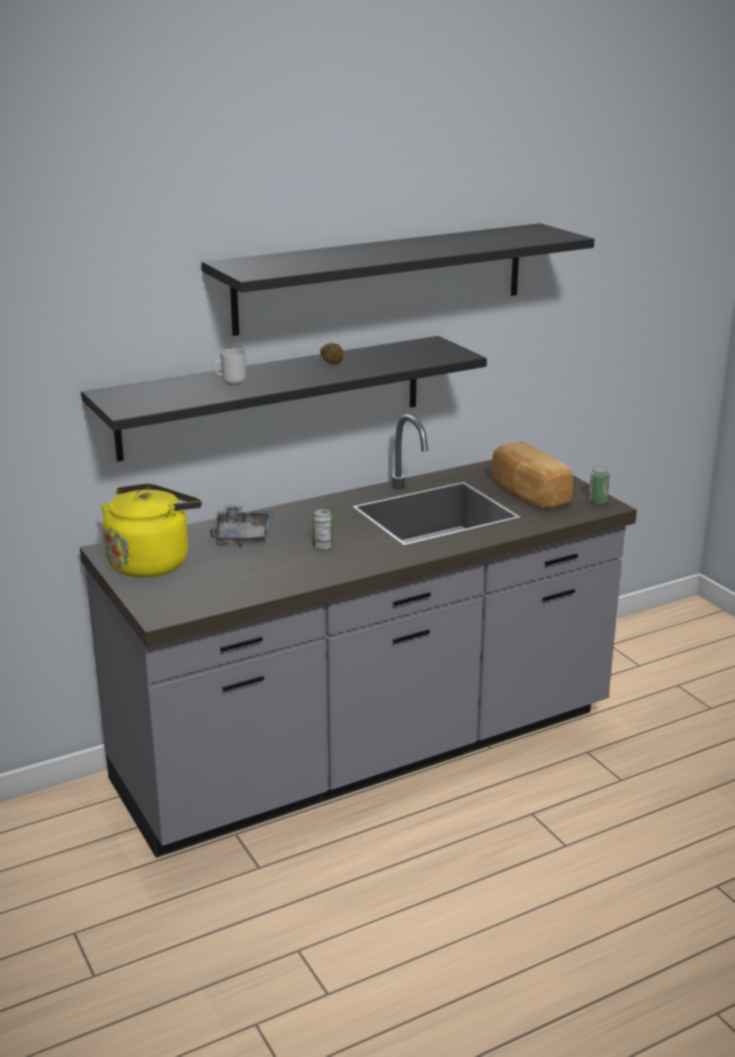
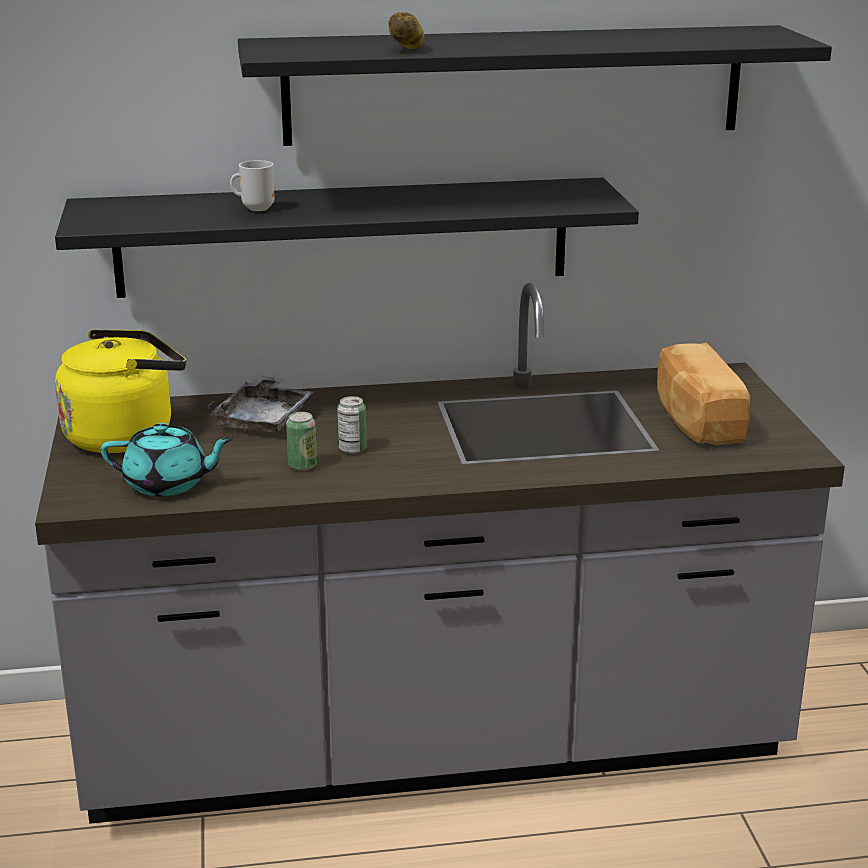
camera: 20 degrees right, 0 degrees up
potato [320,343,344,365] -> potato moved to [388,12,425,49]
can [589,466,610,505] -> can moved to [286,412,317,471]
none -> turquoise teapot [100,423,233,496]

